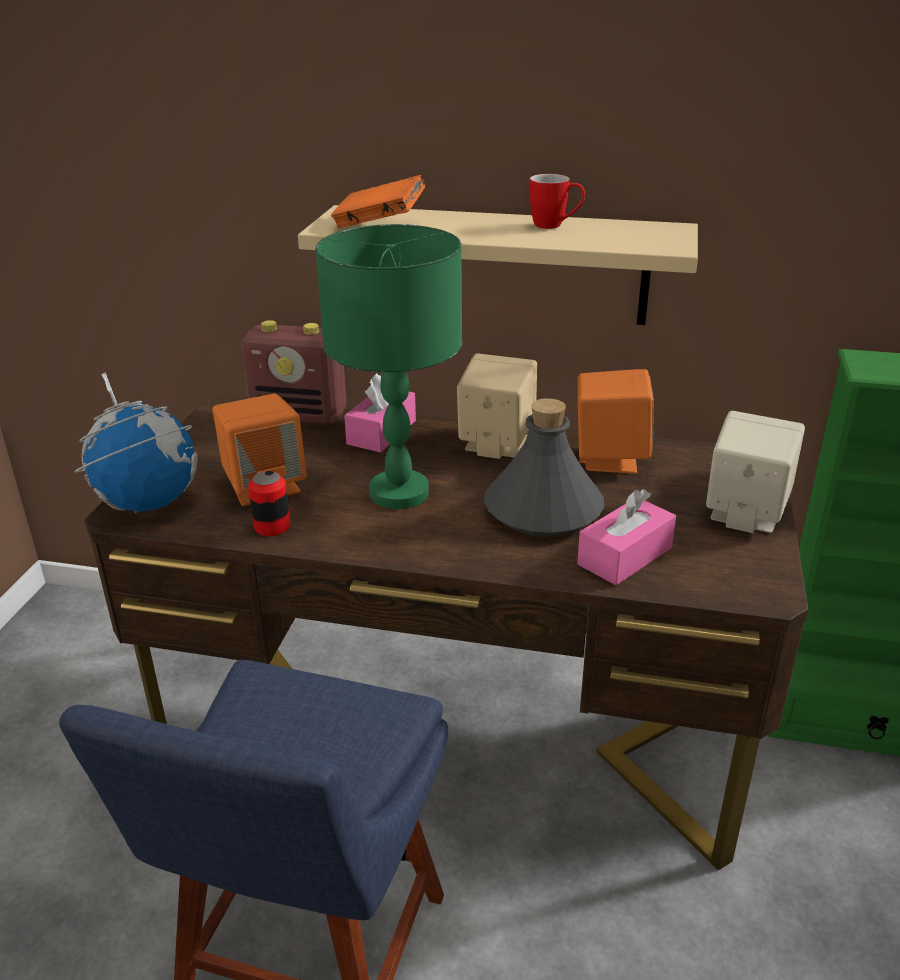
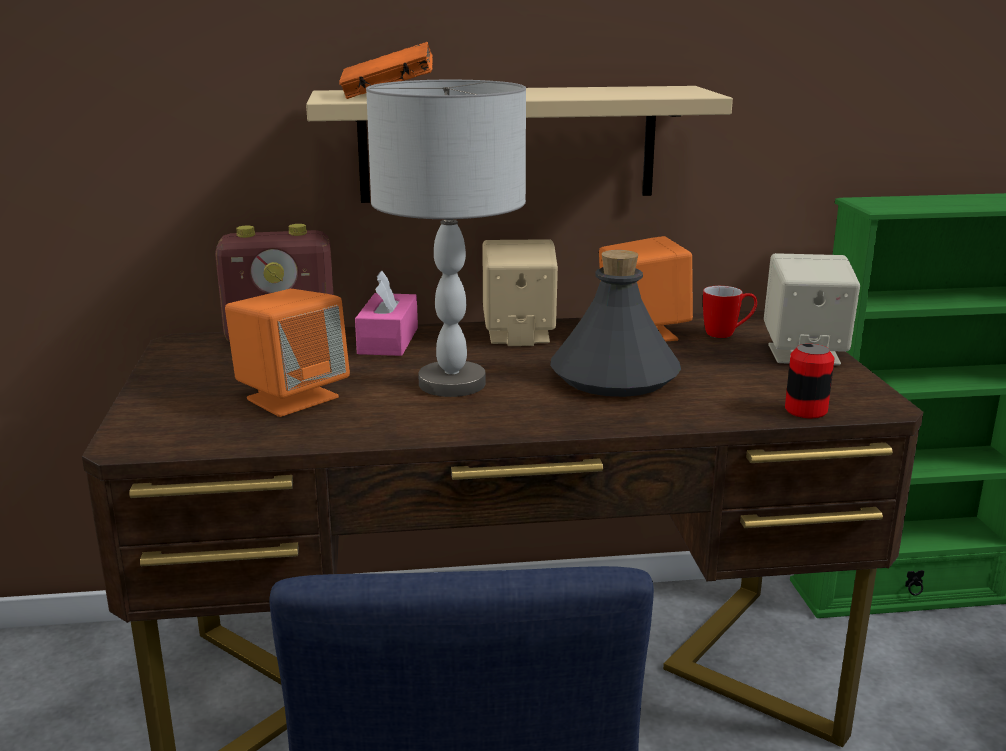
camera: 20 degrees left, 10 degrees down
globe [75,373,198,514] -> none
can [248,471,290,536] -> can moved to [785,344,834,419]
green table lamp [315,224,462,509] -> grey table lamp [366,80,526,397]
mug [530,174,585,229] -> mug moved to [703,286,757,338]
pink tissue box [577,489,676,585] -> none

